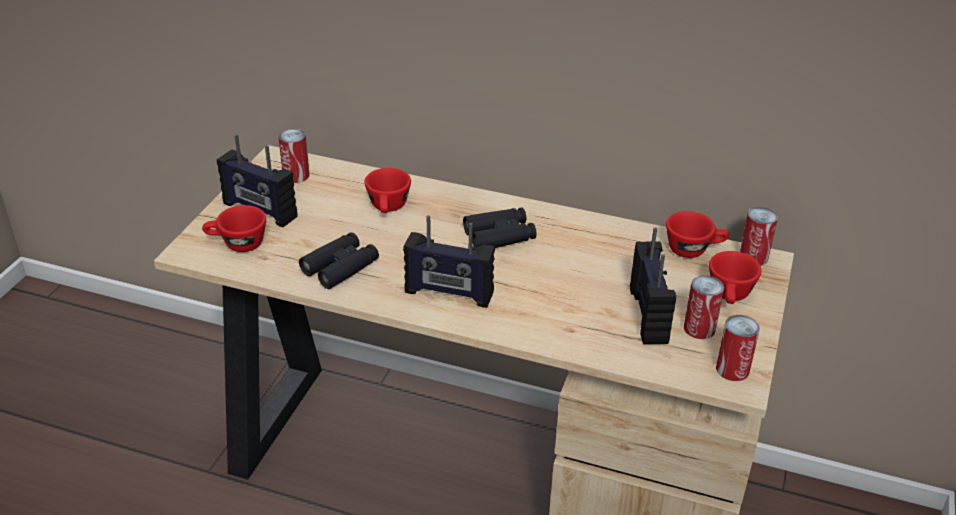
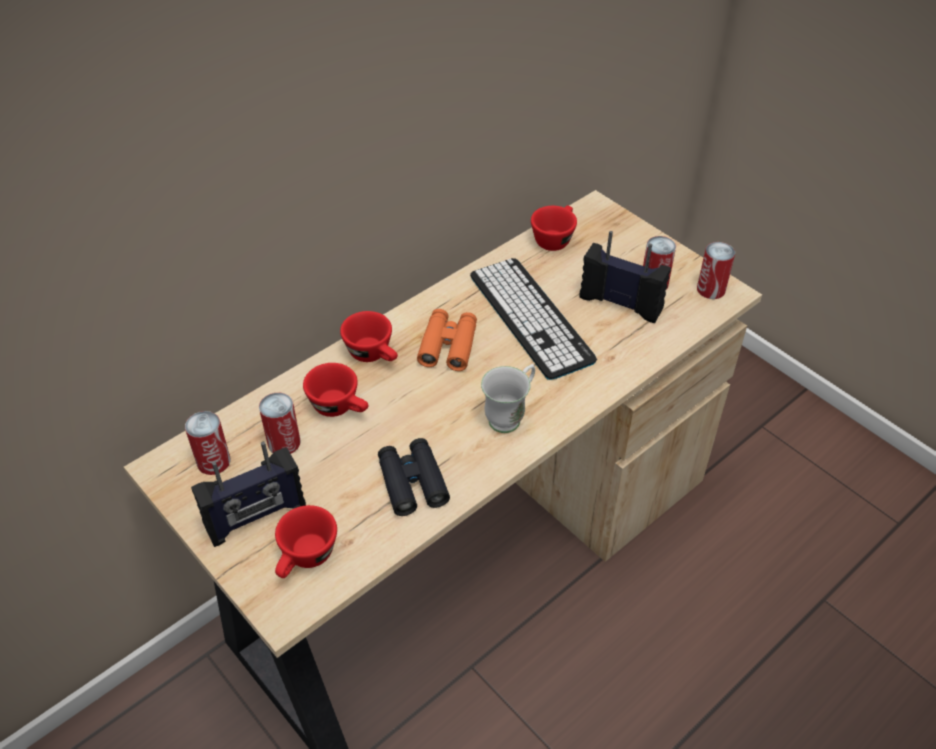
camera: 60 degrees left, 10 degrees up
radio [403,215,495,308] -> white mug [481,364,535,433]
black binoculars [463,208,536,248] -> orange binoculars [417,309,477,371]
red cup [709,251,762,304] -> red cup moved to [340,311,398,362]
can [740,207,778,266] -> can moved to [259,393,301,454]
none -> keyboard [470,258,597,380]

